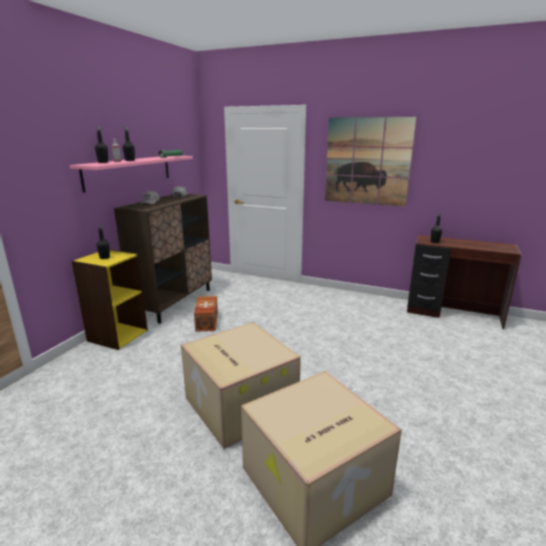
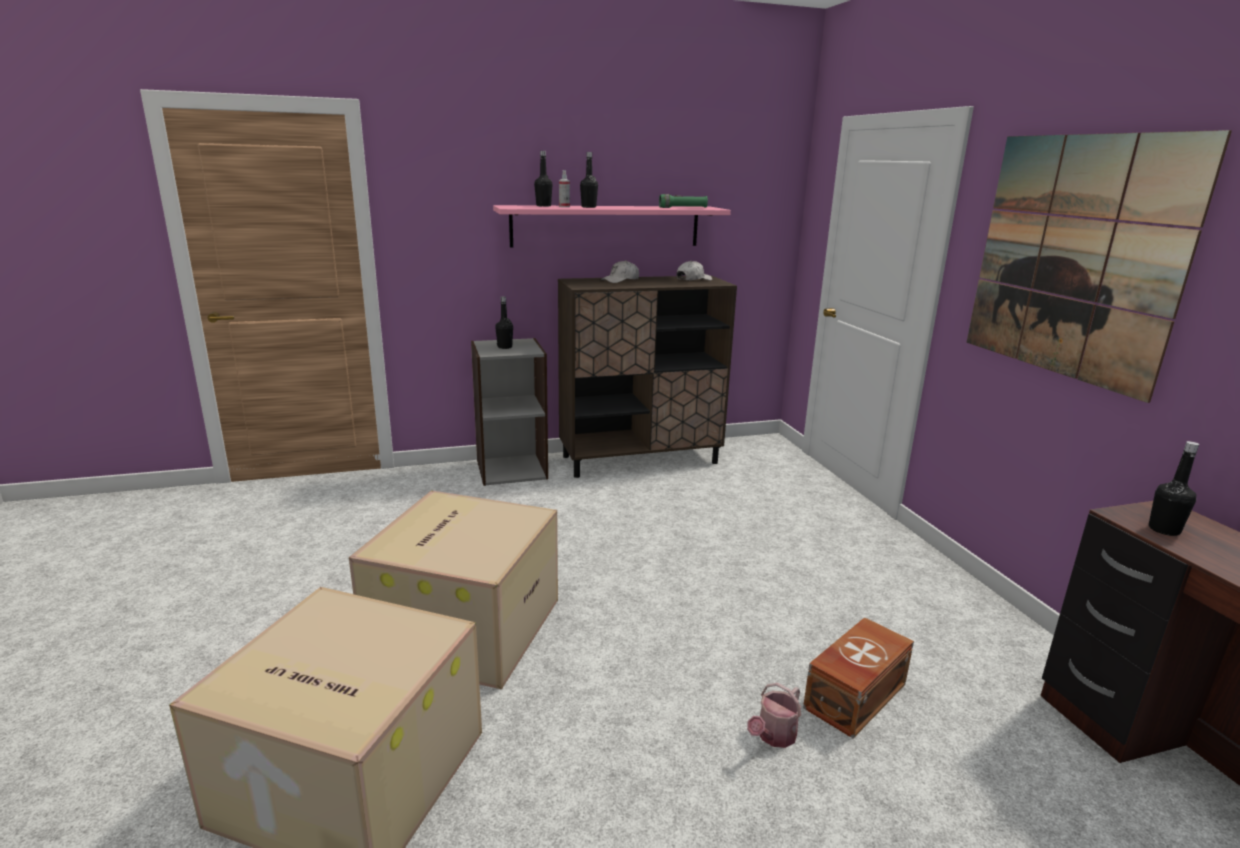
camera: 50 degrees right, 0 degrees up
yellow bookcase [71,250,148,350] -> grey bookcase [471,338,548,486]
brown storage box [194,296,218,332] -> brown storage box moved to [803,617,914,738]
none -> watering can [747,683,801,748]

